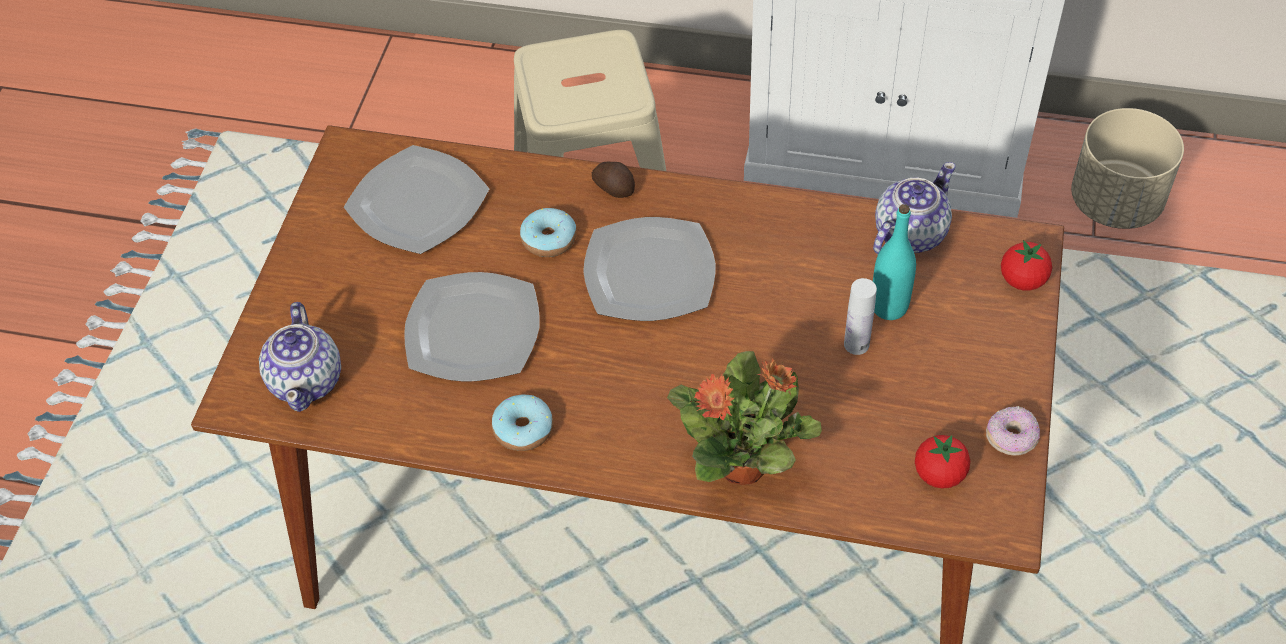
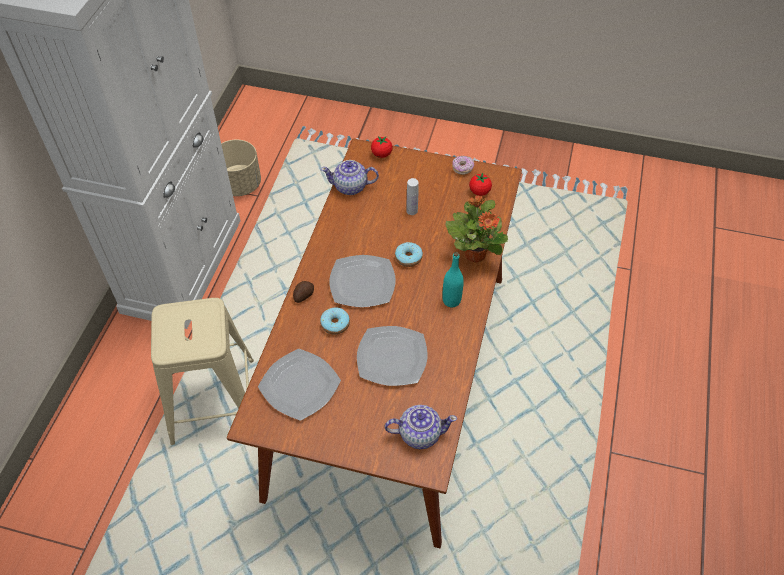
camera: 90 degrees left, 0 degrees up
donut [492,395,553,451] -> donut moved to [395,242,423,267]
teapot [873,162,956,254] -> teapot turned 45 degrees counterclockwise [321,160,379,195]
turquoise bottle [873,204,916,320] -> turquoise bottle moved to [442,252,464,307]

